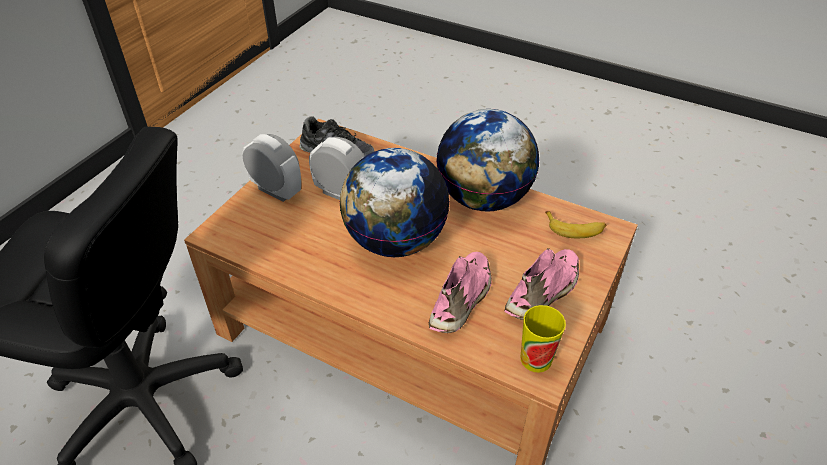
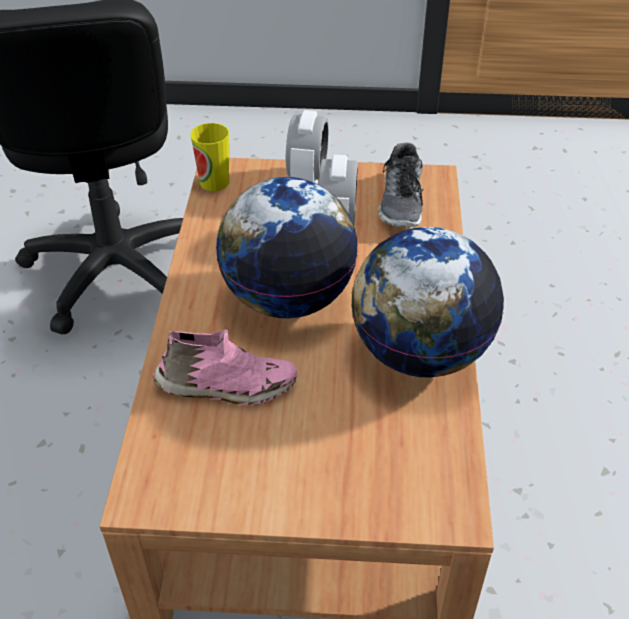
camera: 65 degrees right, 0 degrees up
pink shoe [505,248,579,320] -> none
cup [521,305,566,373] -> cup moved to [190,123,229,191]
banana [545,211,606,238] -> none

